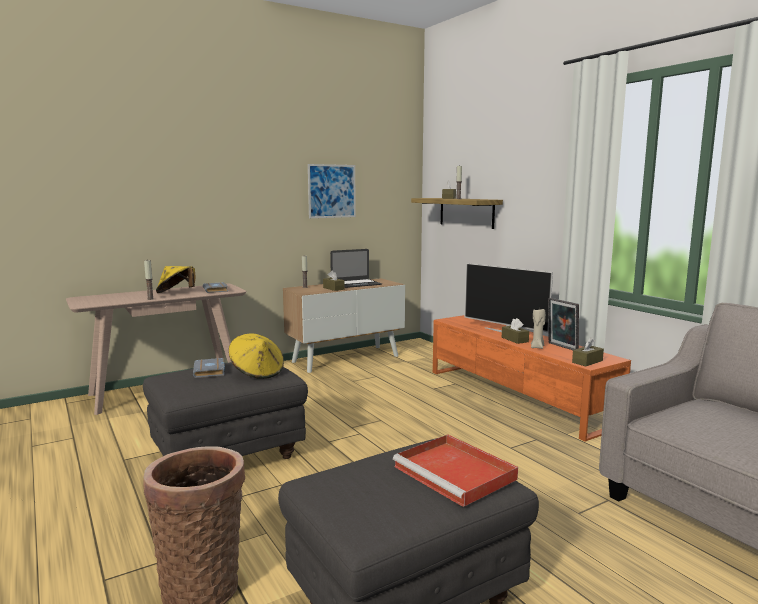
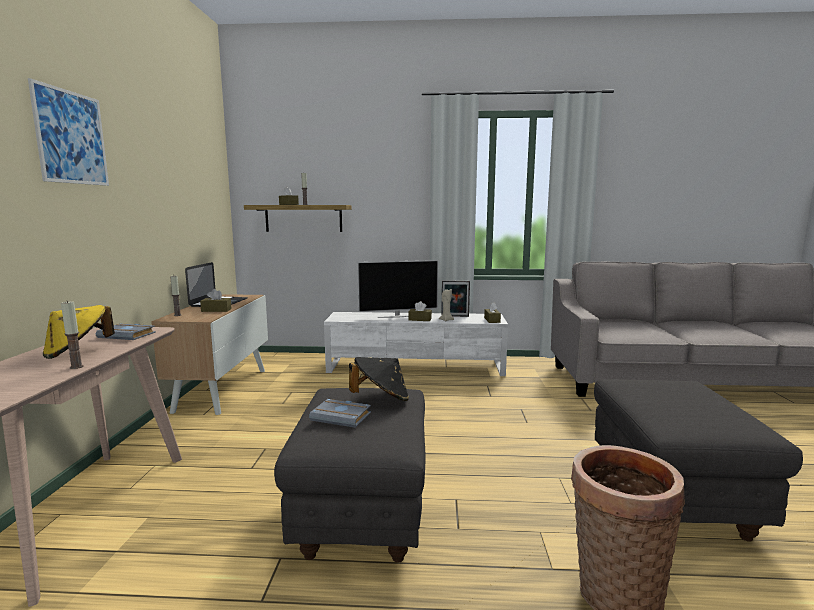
camera: 55 degrees left, 0 degrees up
yellow hat [229,334,284,379] -> black hat [349,357,409,401]
picture [308,164,356,218] -> picture moved to [28,78,109,186]
red tray [393,434,518,507] -> none
orange tv stand [433,315,631,442] -> white tv stand [324,312,508,376]

